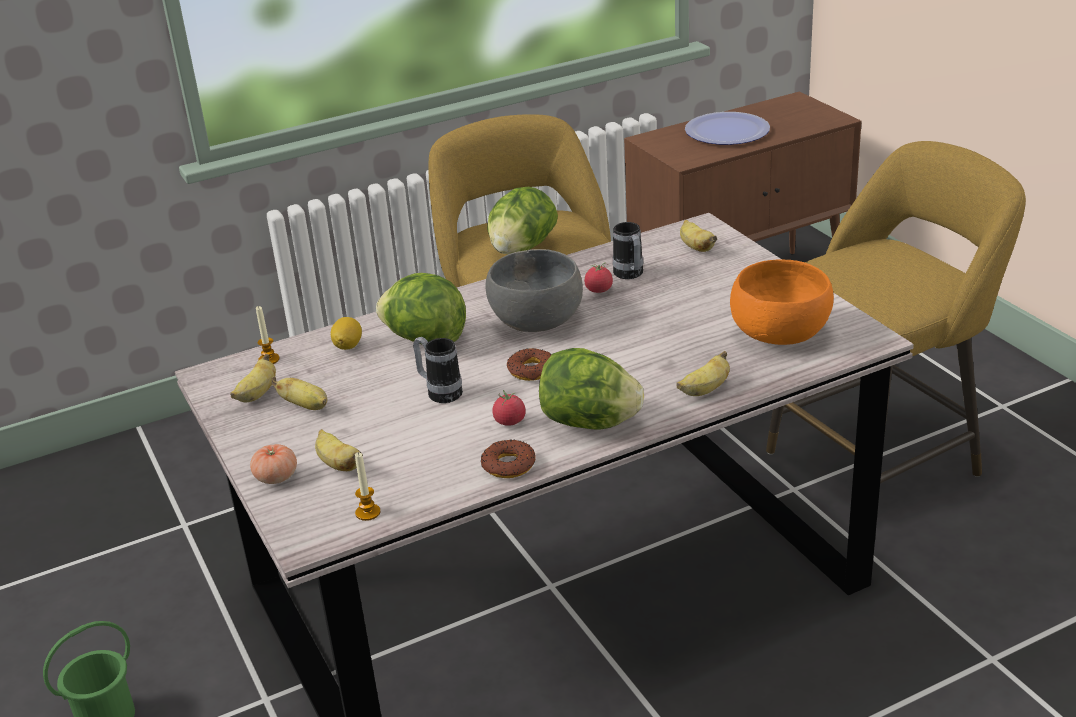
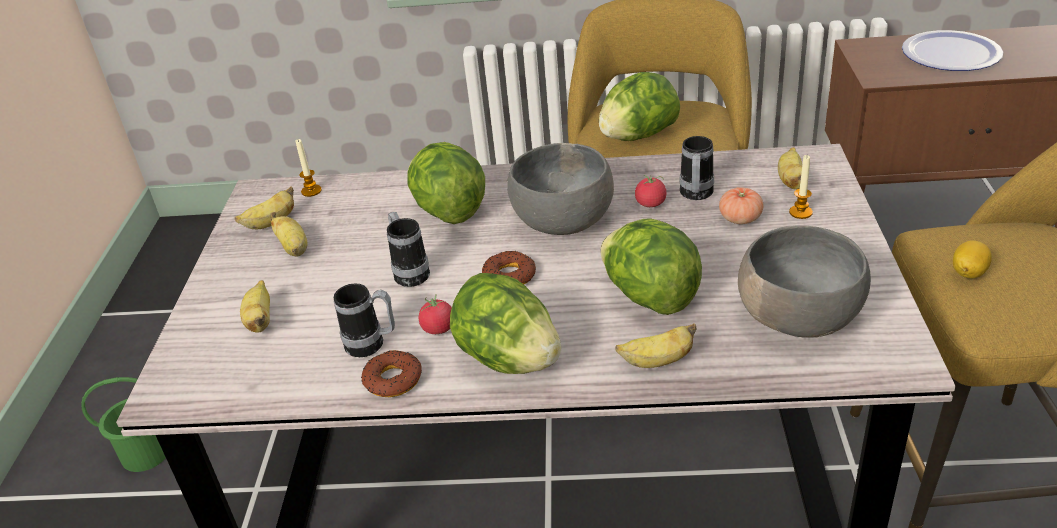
camera: 30 degrees right, 5 degrees up
tomato [250,444,297,484] -> tomato moved to [719,187,763,224]
lemon [331,317,362,350] -> lemon moved to [953,240,992,278]
candle [355,452,381,521] -> candle moved to [789,155,813,219]
orange bowl [730,259,834,345] -> grey bowl [738,225,871,338]
none -> mug [334,283,395,357]
none -> lettuce [600,218,702,315]

